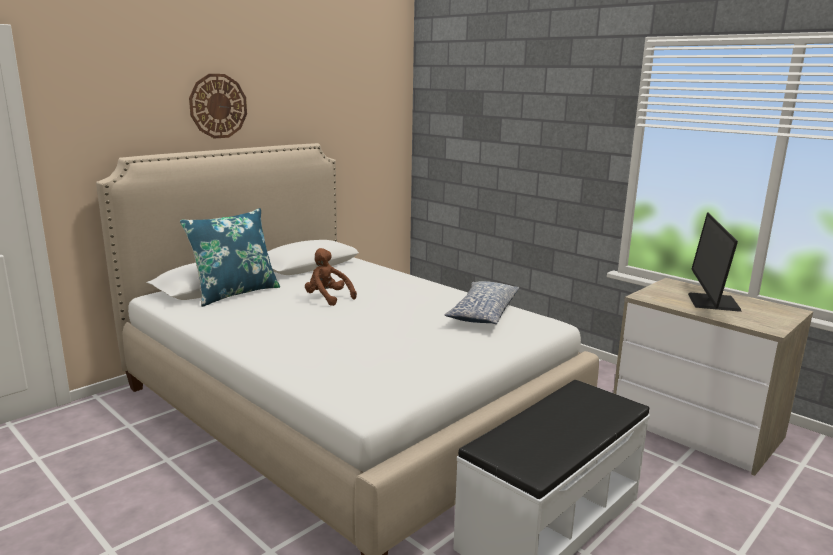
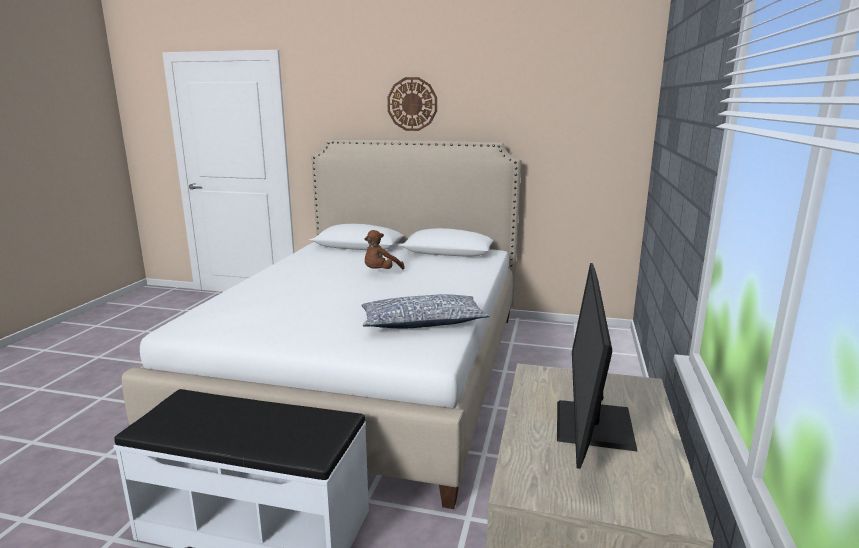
camera: 60 degrees right, 0 degrees up
blue pillow [180,208,280,307] -> none
brown plush toy [305,248,357,306] -> brown plush toy turned 150 degrees counterclockwise [365,230,405,269]
monitor [688,213,742,312] -> monitor turned 60 degrees counterclockwise [557,263,638,469]

